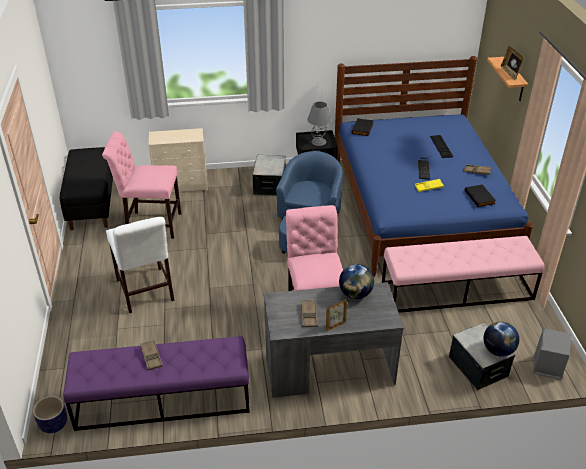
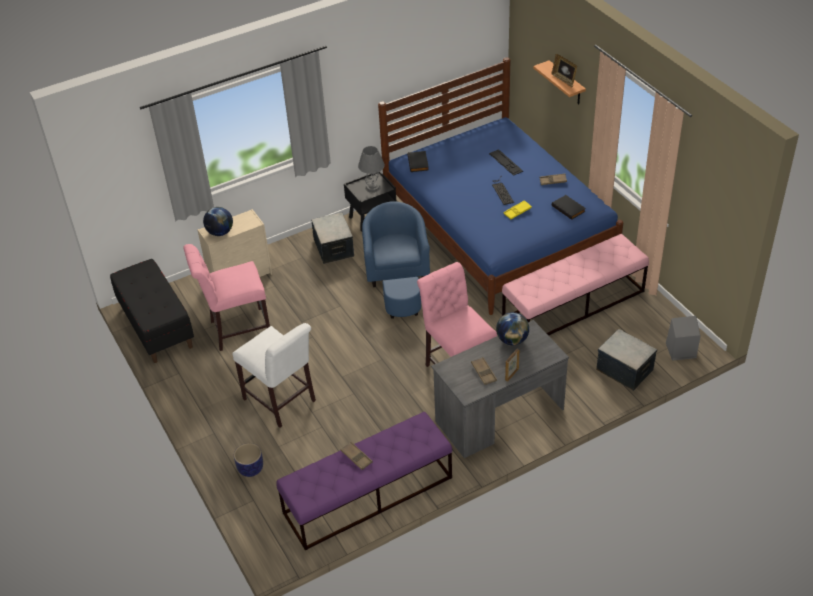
camera: 20 degrees left, 5 degrees up
planter [33,396,67,433] -> planter moved to [234,443,263,477]
globe [483,322,519,357] -> globe moved to [203,207,233,236]

